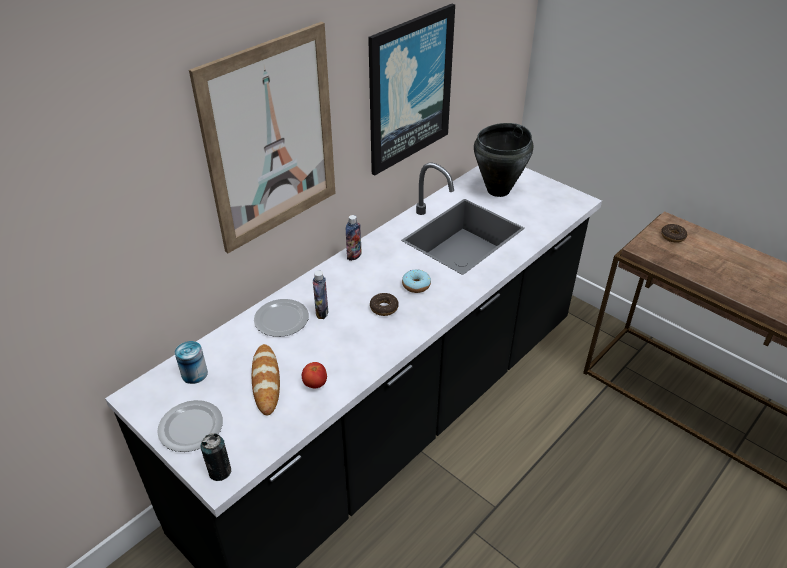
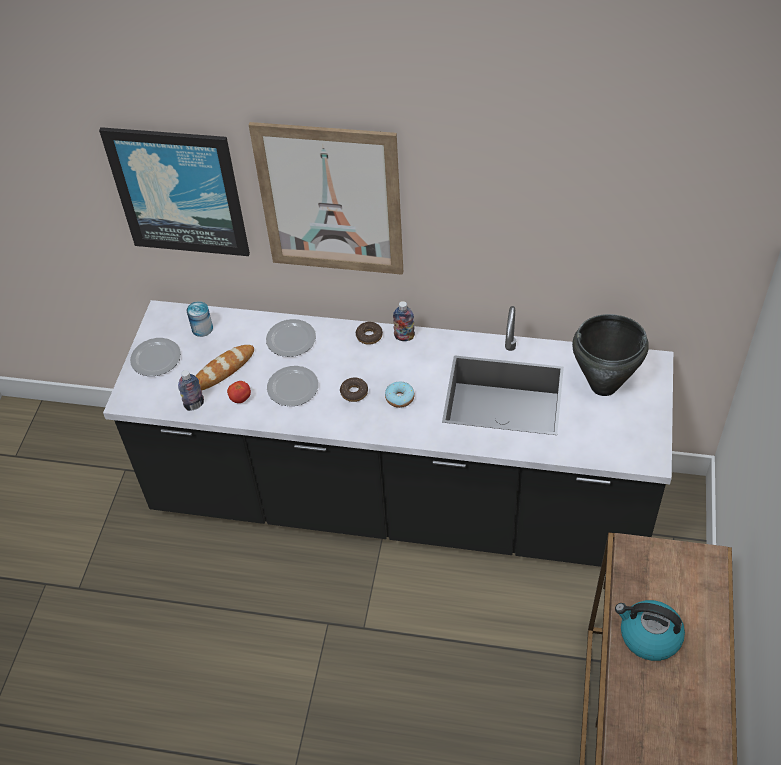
camera: 60 degrees right, 10 degrees up
can [200,433,232,481] -> none
bottle [313,271,328,319] -> bottle moved to [178,370,204,411]
picture [368,4,455,176] -> picture moved to [99,127,250,256]
donut [661,224,687,243] -> donut moved to [356,321,383,345]
none -> plate [267,366,319,406]
none -> kettle [615,600,685,661]

